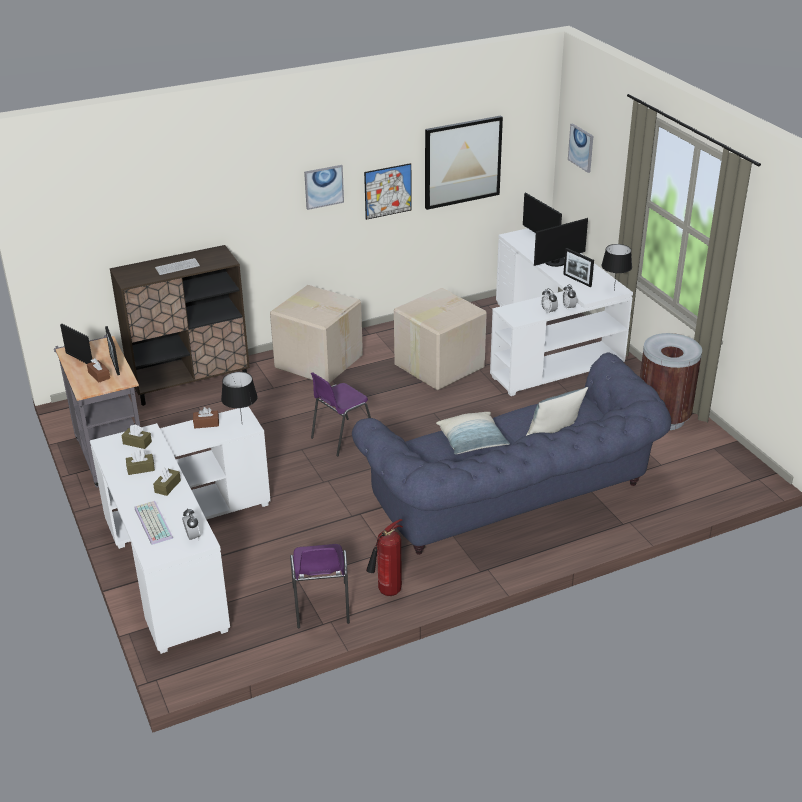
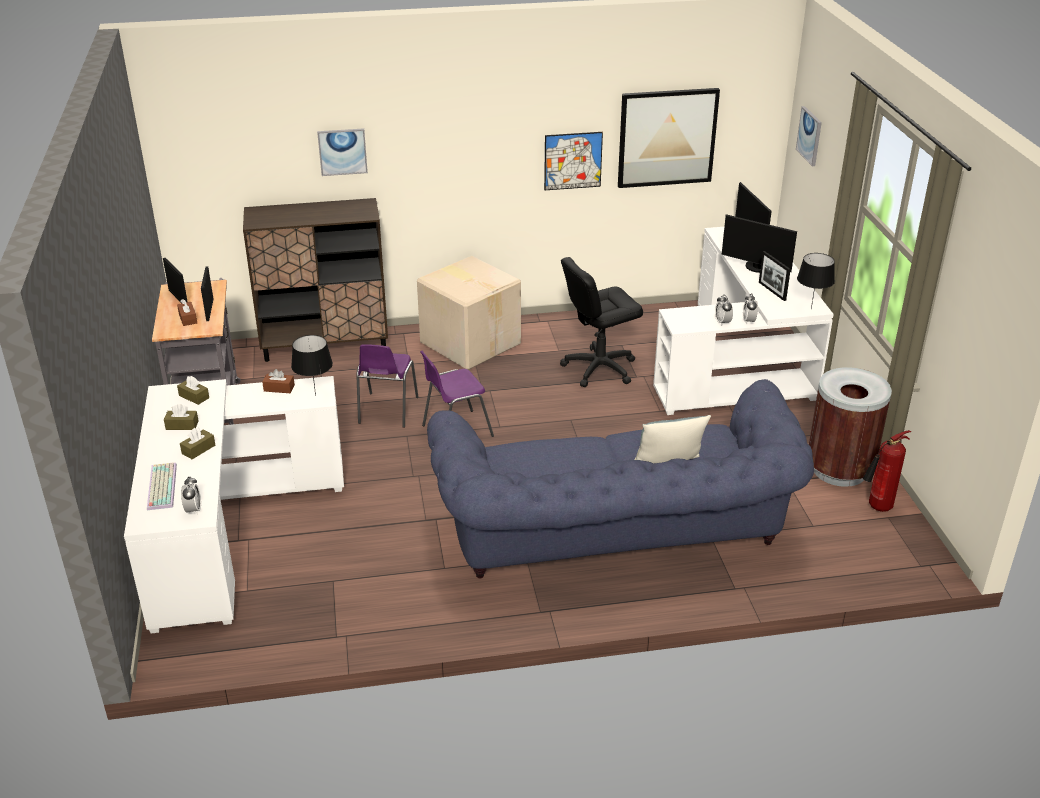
camera: 15 degrees right, 0 degrees up
keyboard [155,258,200,275] -> none
purple chair [290,544,350,628] -> purple chair moved to [356,344,418,428]
picture [304,165,344,210] -> picture moved to [317,128,368,176]
fire extinguisher [366,519,403,596] -> fire extinguisher moved to [863,430,911,512]
cardboard box [394,288,487,390] -> black office chair [560,257,643,387]
pillow [436,412,510,454] -> none
monitor [534,218,588,267] -> monitor turned 45 degrees clockwise [722,214,797,273]

